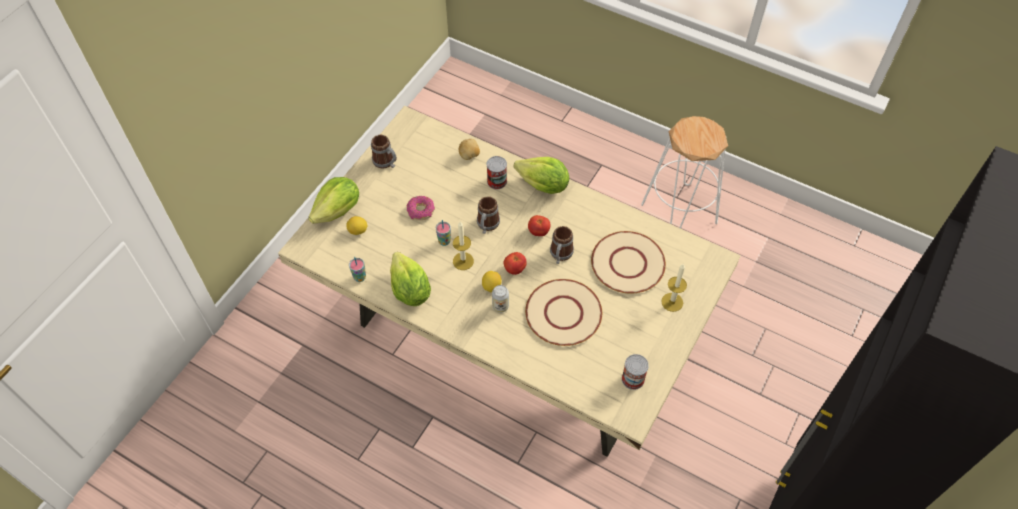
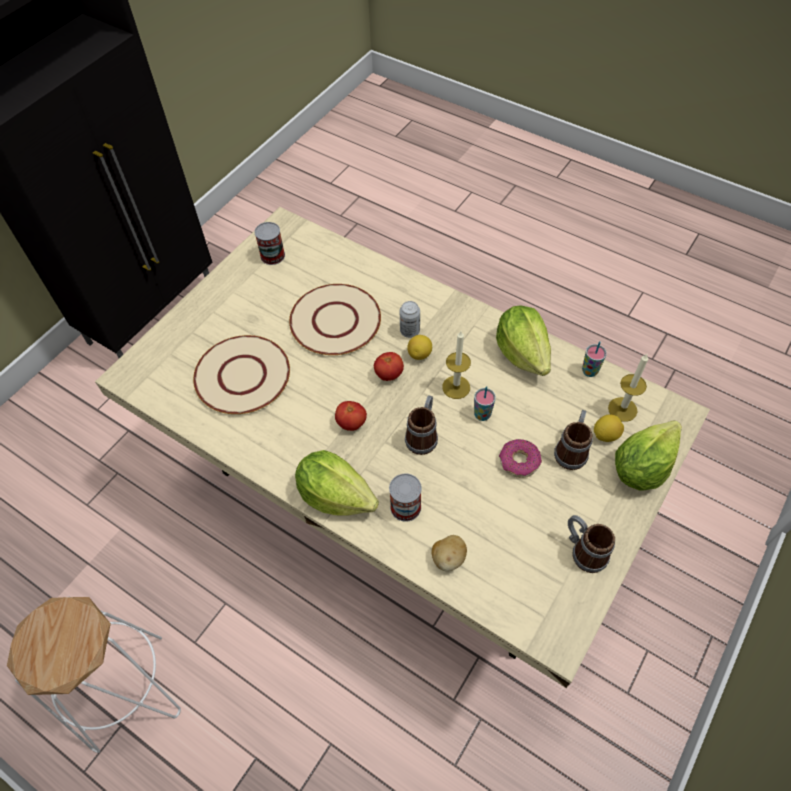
camera: 175 degrees left, 0 degrees up
mug [550,226,574,264] -> mug moved to [554,410,593,470]
candle [661,264,687,312] -> candle moved to [608,354,648,422]

